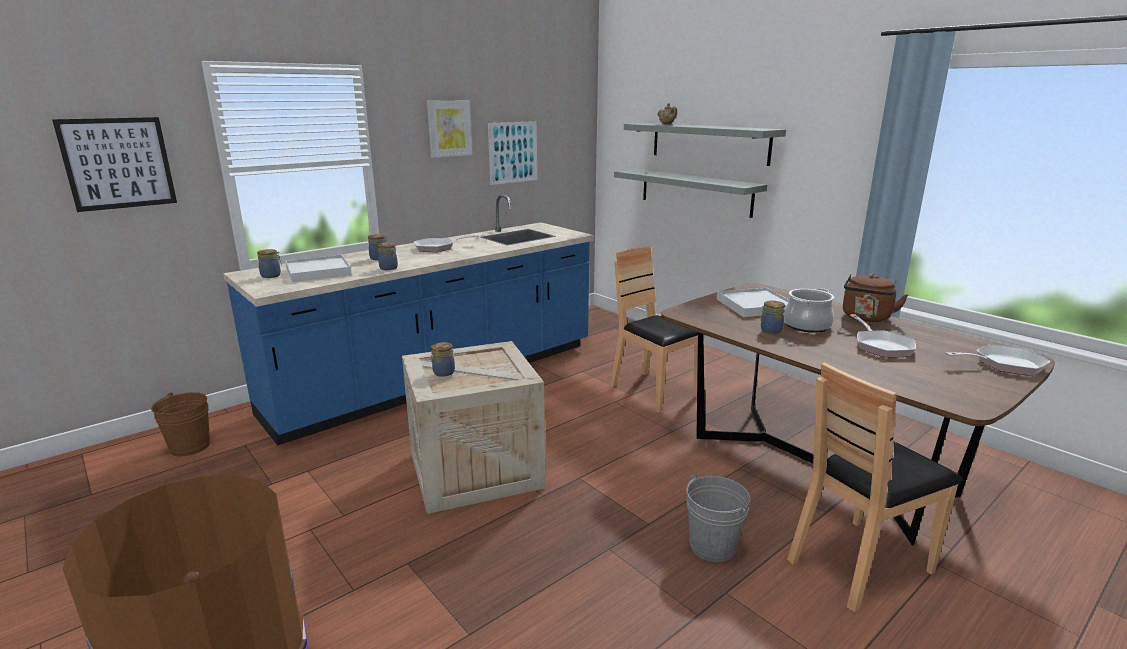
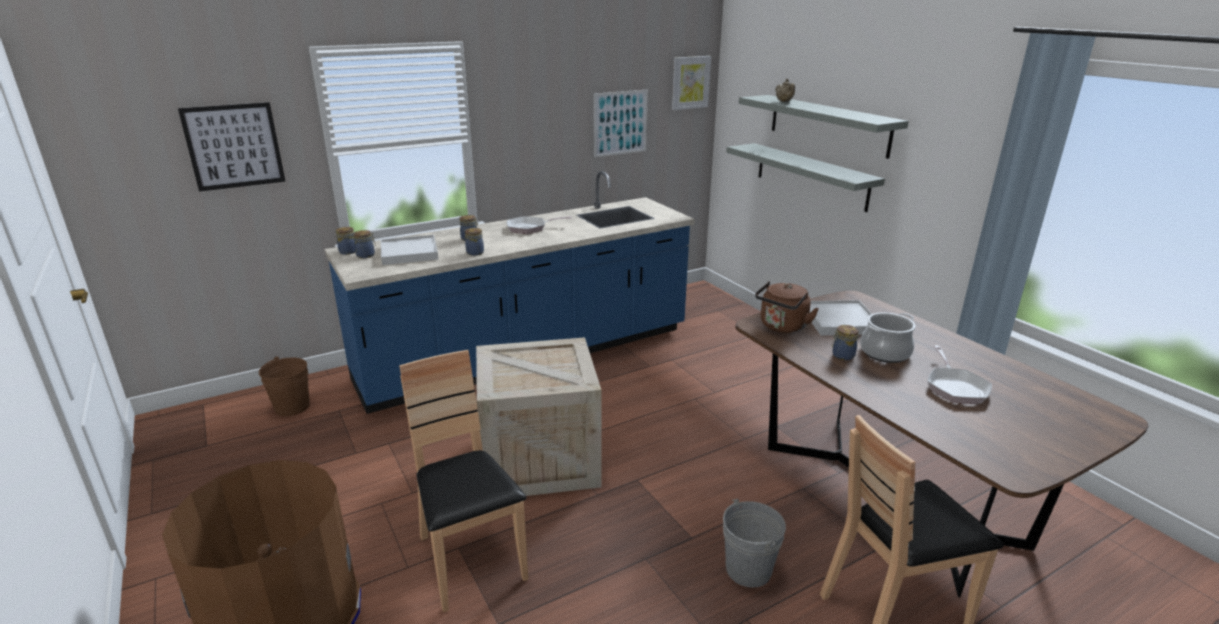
camera: 10 degrees right, 5 degrees up
picture [427,101,472,158] -> picture moved to [672,56,711,110]
jar [431,342,455,377] -> jar moved to [336,227,355,255]
brown chair [610,246,704,413] -> brown chair moved to [399,350,528,612]
brown kettle [843,274,908,322] -> brown kettle moved to [755,281,819,333]
frying pan [945,344,1051,376] -> none

